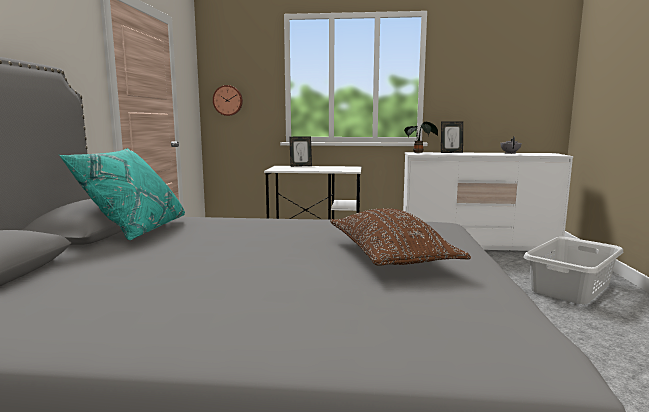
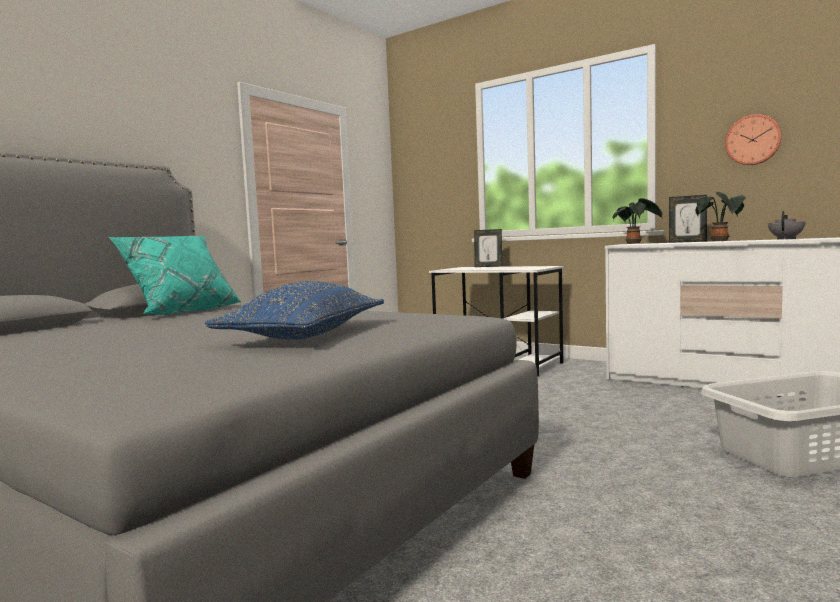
camera: 30 degrees right, 5 degrees down
wall clock [213,85,243,116] -> wall clock moved to [725,114,782,165]
brown pillow [330,208,471,266] -> blue pillow [205,281,384,340]
none -> potted plant [695,191,745,241]

